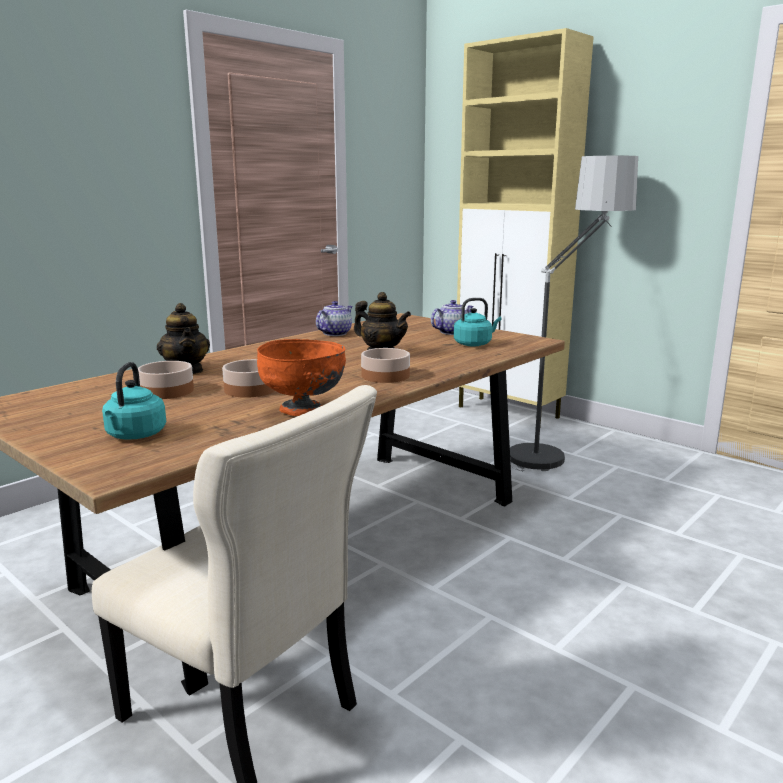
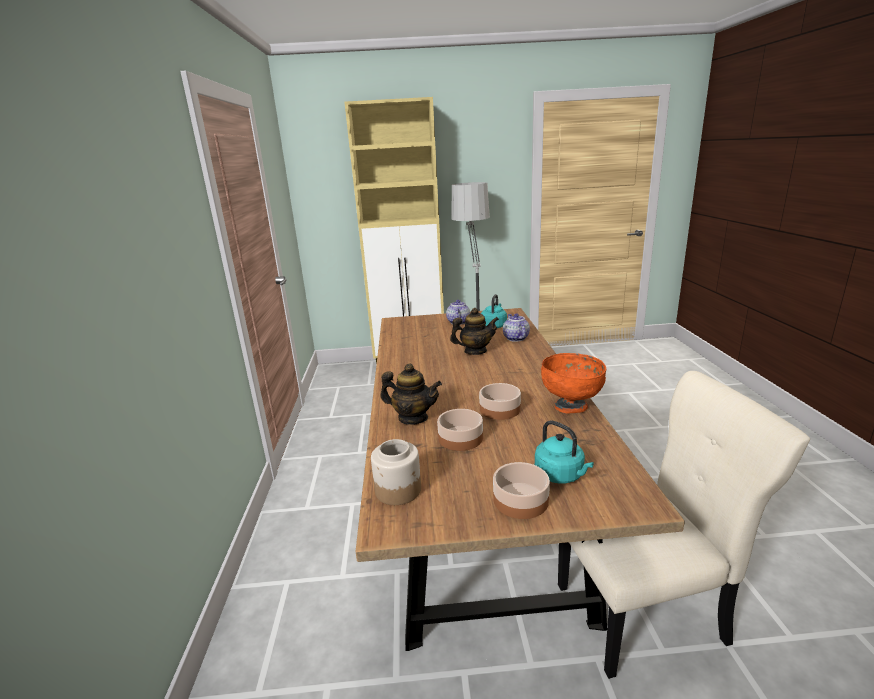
camera: 45 degrees left, 5 degrees up
teapot [316,301,353,336] -> teapot moved to [503,314,530,341]
bowl [361,348,410,383] -> bowl moved to [493,462,550,519]
none -> jar [371,439,421,505]

